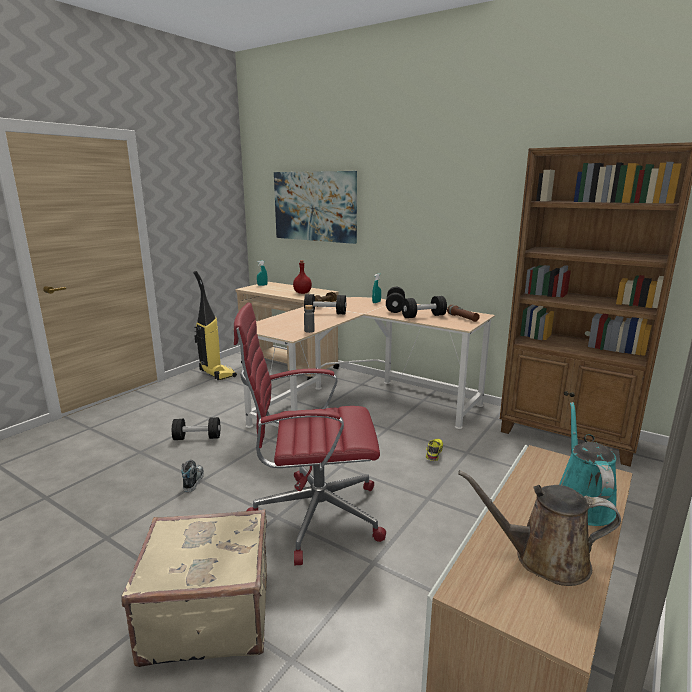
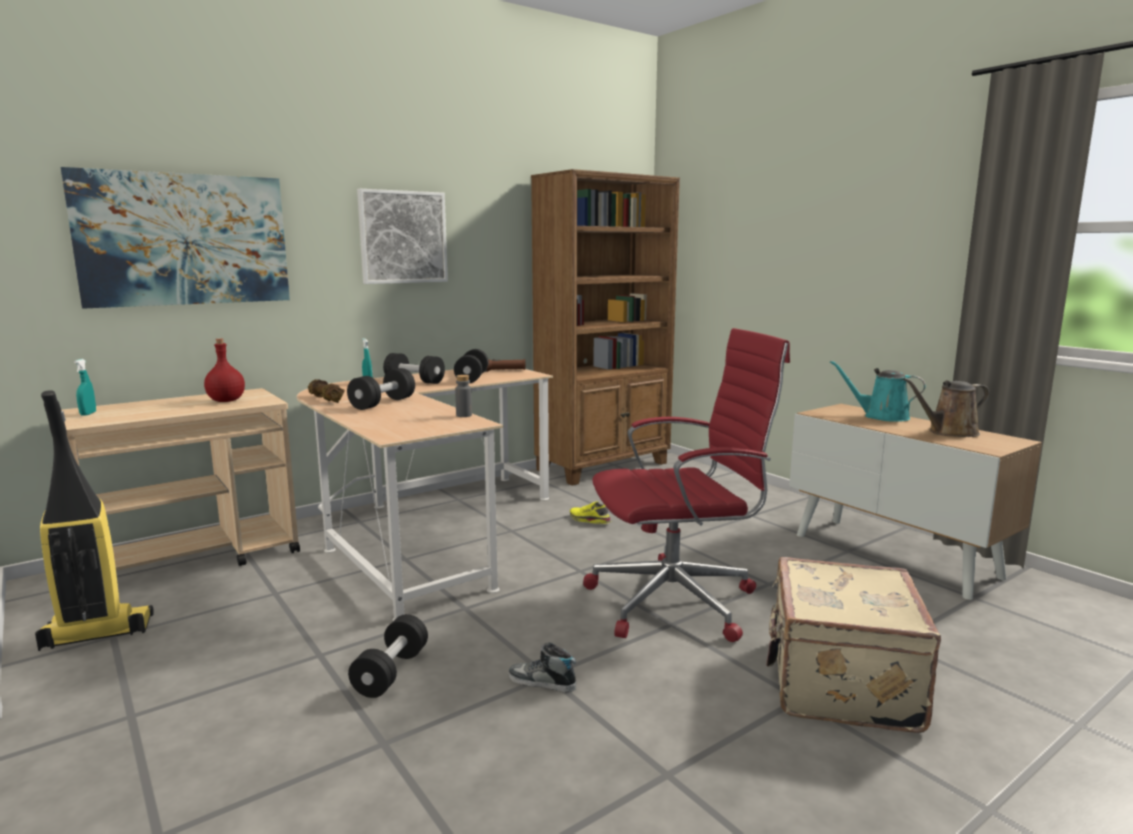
camera: 70 degrees left, 5 degrees down
red office chair [234,303,386,565] -> red office chair turned 120 degrees counterclockwise [583,328,790,642]
brown watering can [458,470,621,586] -> brown watering can turned 45 degrees clockwise [903,378,990,437]
none -> picture [357,189,448,284]

